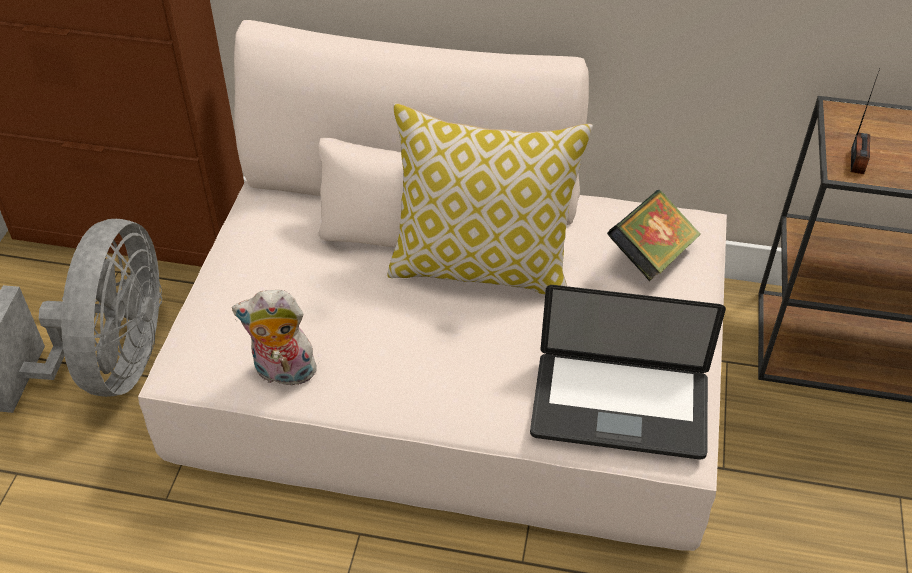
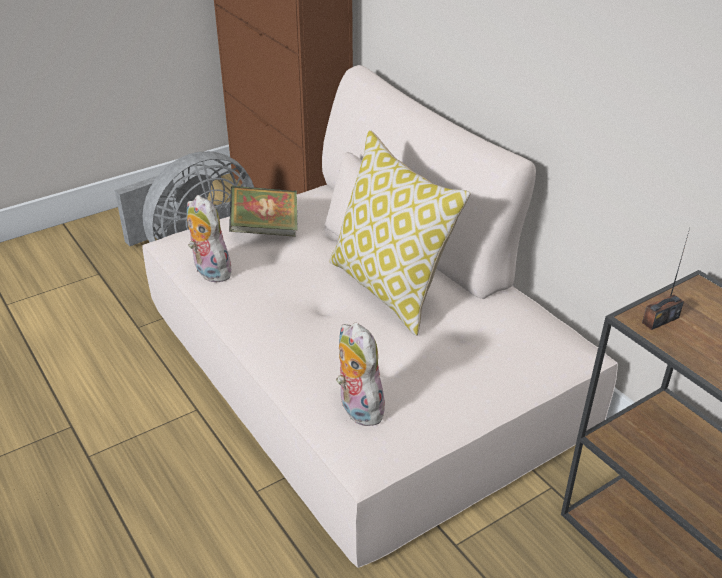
camera: 45 degrees right, 10 degrees down
laptop [530,285,726,459] -> plush toy [336,323,388,426]
book [607,190,701,281] -> book moved to [229,186,298,237]

